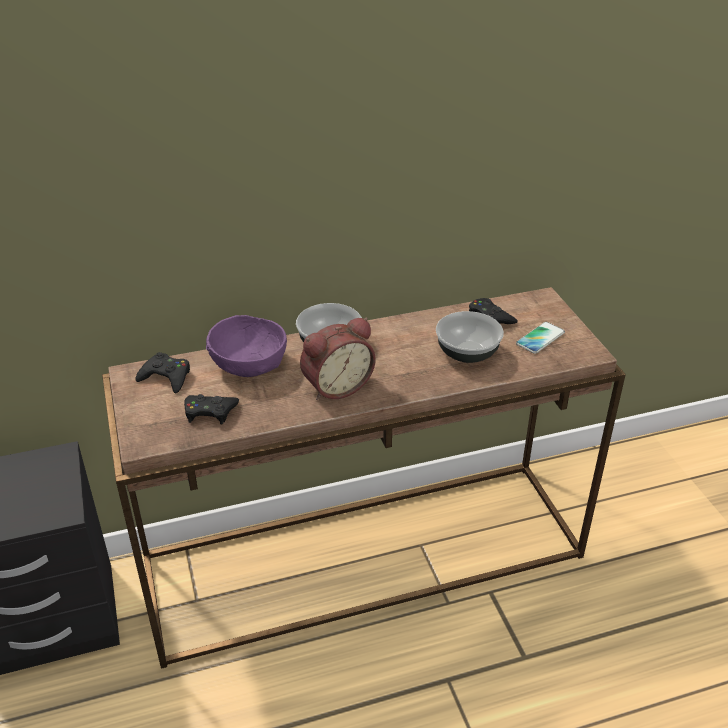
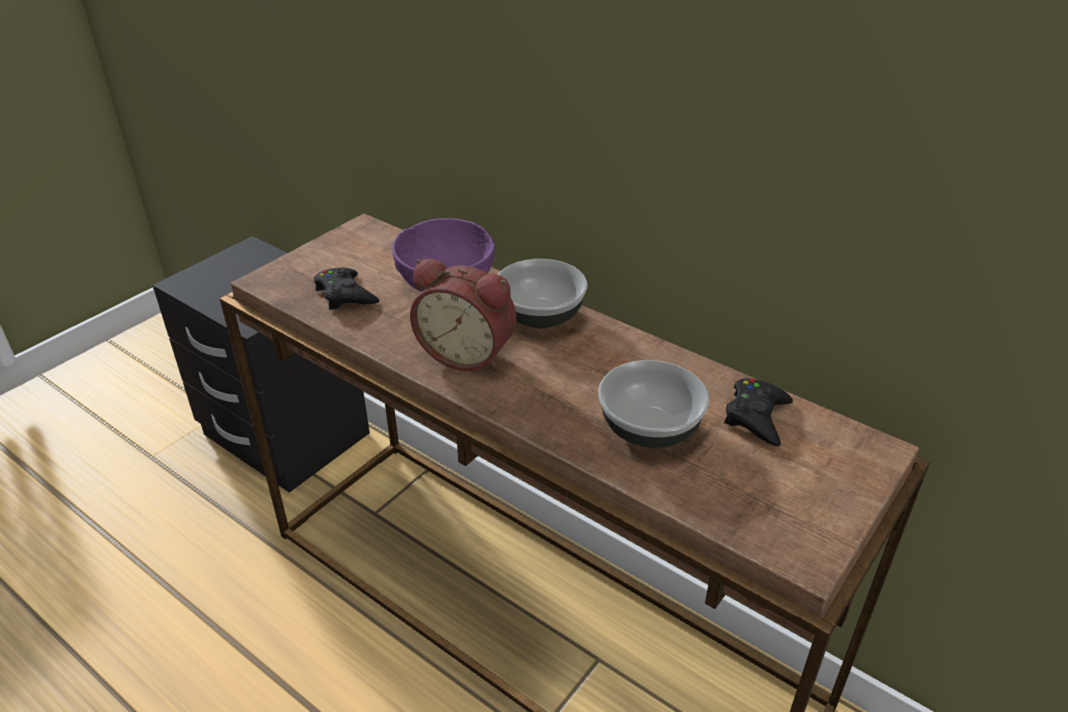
camera: 55 degrees right, 0 degrees up
black game controller [135,352,190,394] -> none
phone [516,322,565,354] -> none

